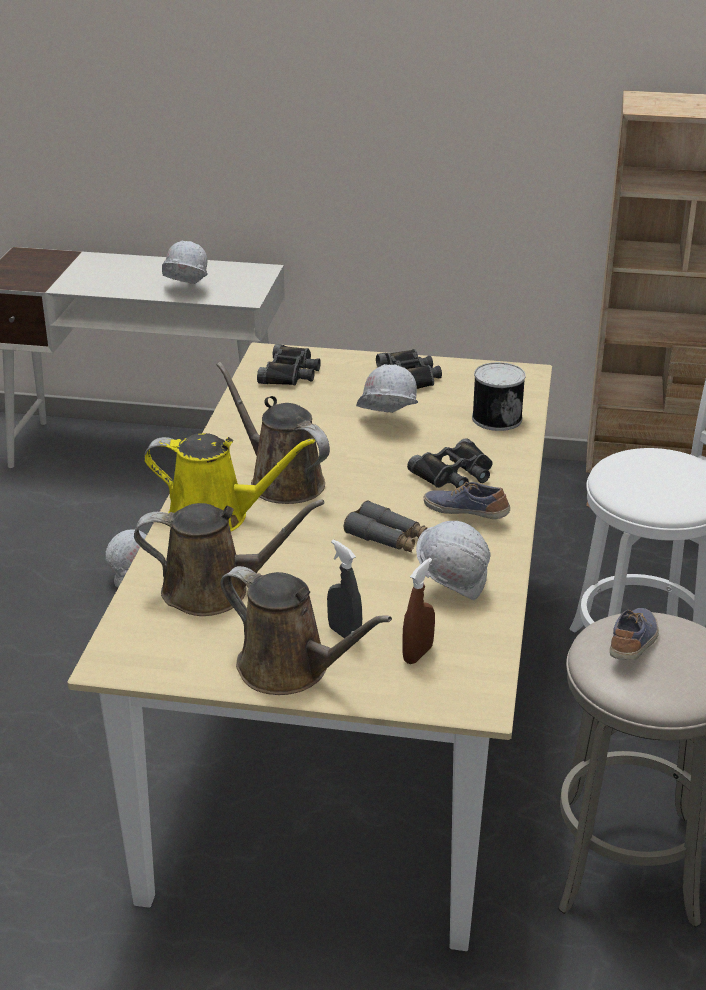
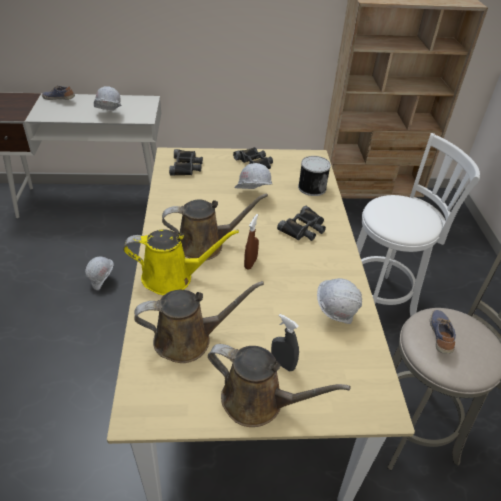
camera: 15 degrees left, 10 degrees up
brown watering can [217,362,330,504] -> brown watering can turned 135 degrees clockwise [162,194,268,261]
grey binoculars [344,500,428,553] -> none
brown spray bottle [402,558,435,664] -> brown spray bottle moved to [244,214,259,270]
shoe [424,482,510,519] -> shoe moved to [42,86,75,100]

